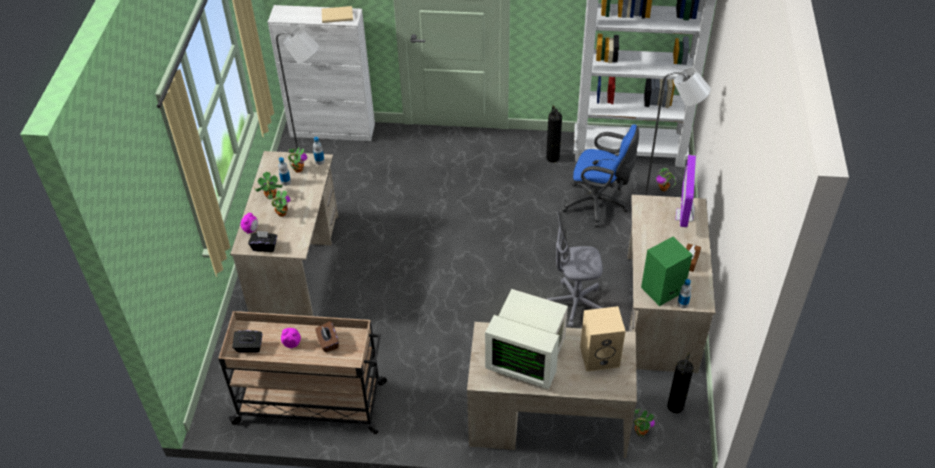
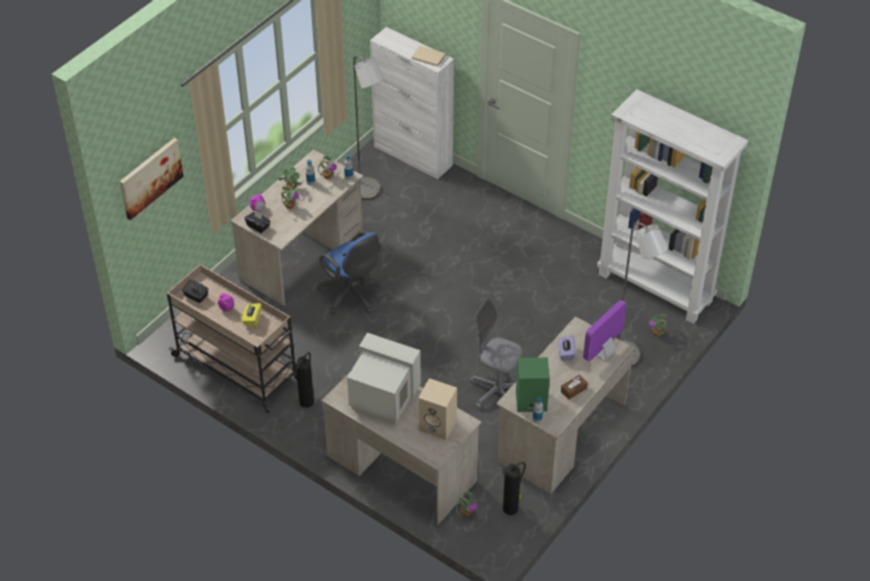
camera: 30 degrees right, 0 degrees up
brown tissue box [315,321,339,352] -> yellow tissue box [242,303,262,327]
monitor [485,289,568,389] -> monitor turned 150 degrees clockwise [347,333,421,424]
fire extinguisher [546,105,562,163] -> fire extinguisher moved to [295,352,314,408]
blue office chair [561,124,639,227] -> blue office chair moved to [316,231,381,315]
none -> picture [120,138,184,220]
none -> purple tissue box [558,336,575,361]

